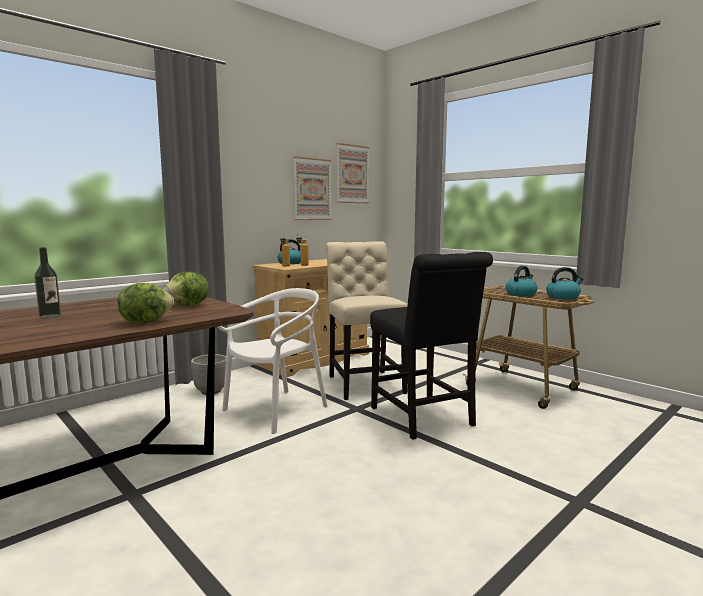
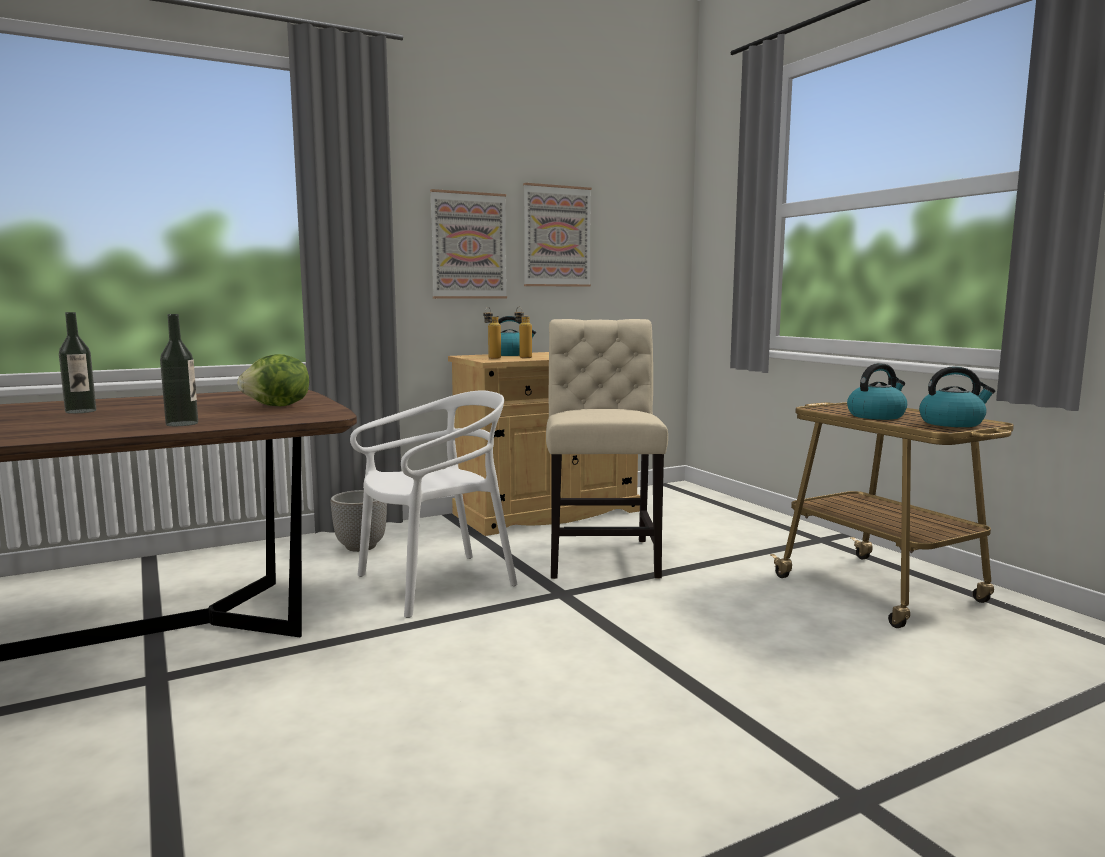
camera: 15 degrees right, 0 degrees up
lettuce [118,283,174,323] -> bottle [160,314,198,426]
picture [336,143,370,203] -> picture moved to [430,189,507,299]
black chair [370,252,493,440] -> none

